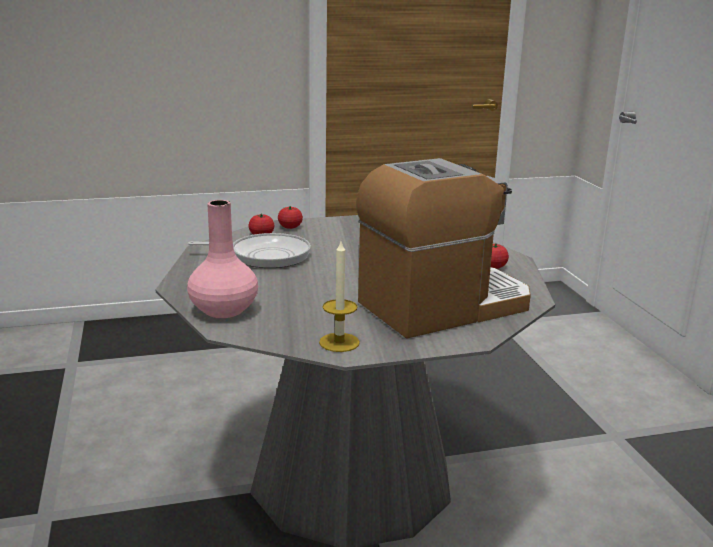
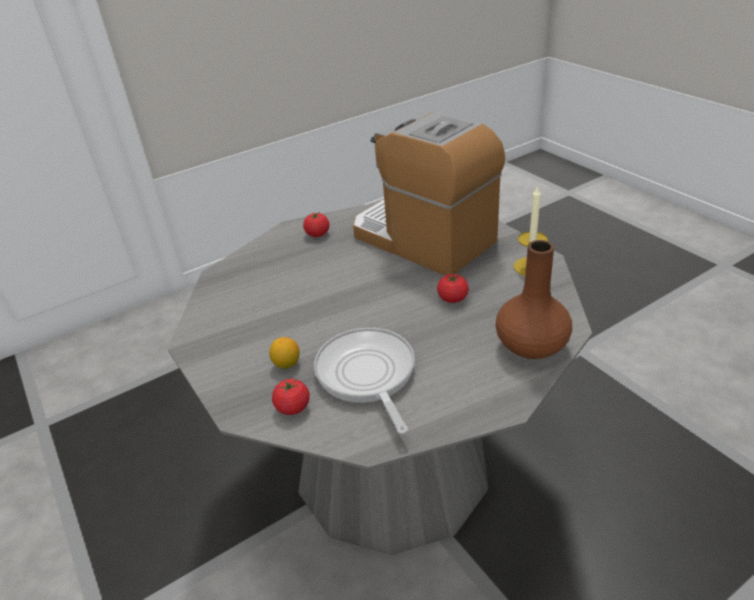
camera: 105 degrees left, 15 degrees up
pink vase [187,200,258,318] -> brown vase [496,240,572,359]
tomato [278,206,303,229] -> tomato moved to [437,273,469,303]
none -> lemon [269,337,300,369]

